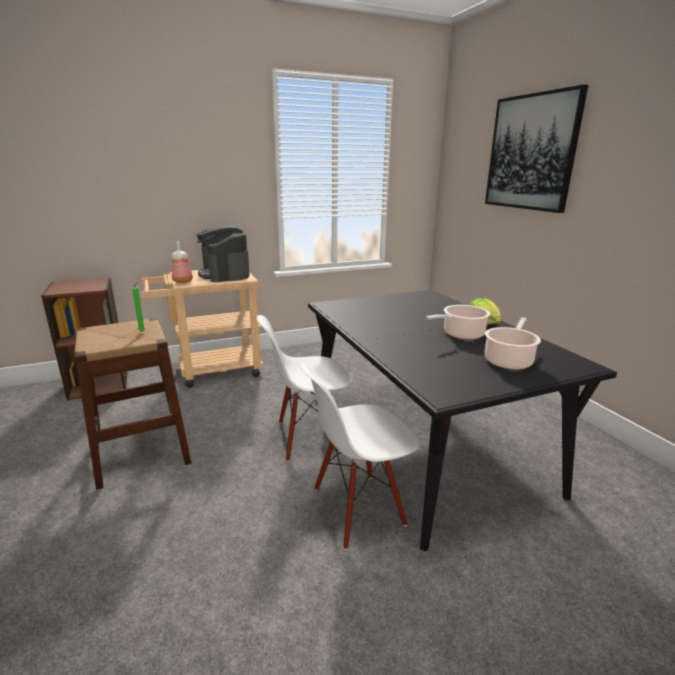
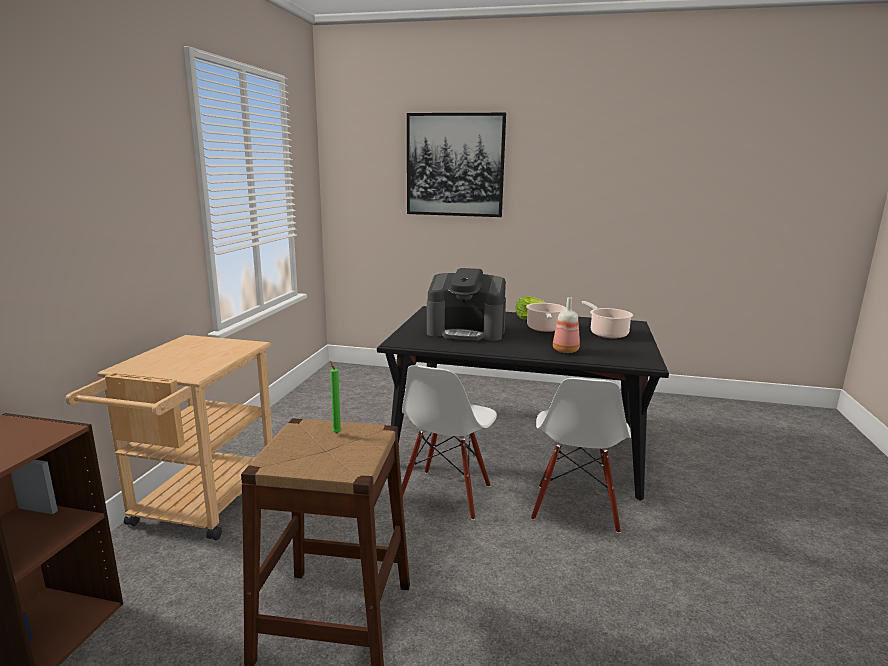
camera: 55 degrees left, 5 degrees down
bottle [172,241,193,283] -> bottle moved to [553,297,580,353]
coffee machine [196,225,250,282] -> coffee machine moved to [427,268,506,341]

